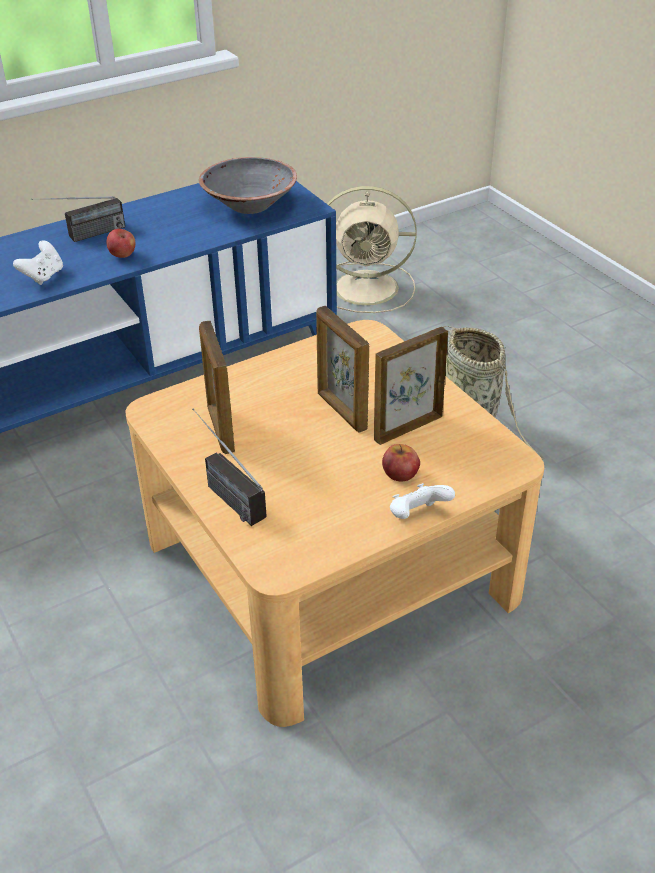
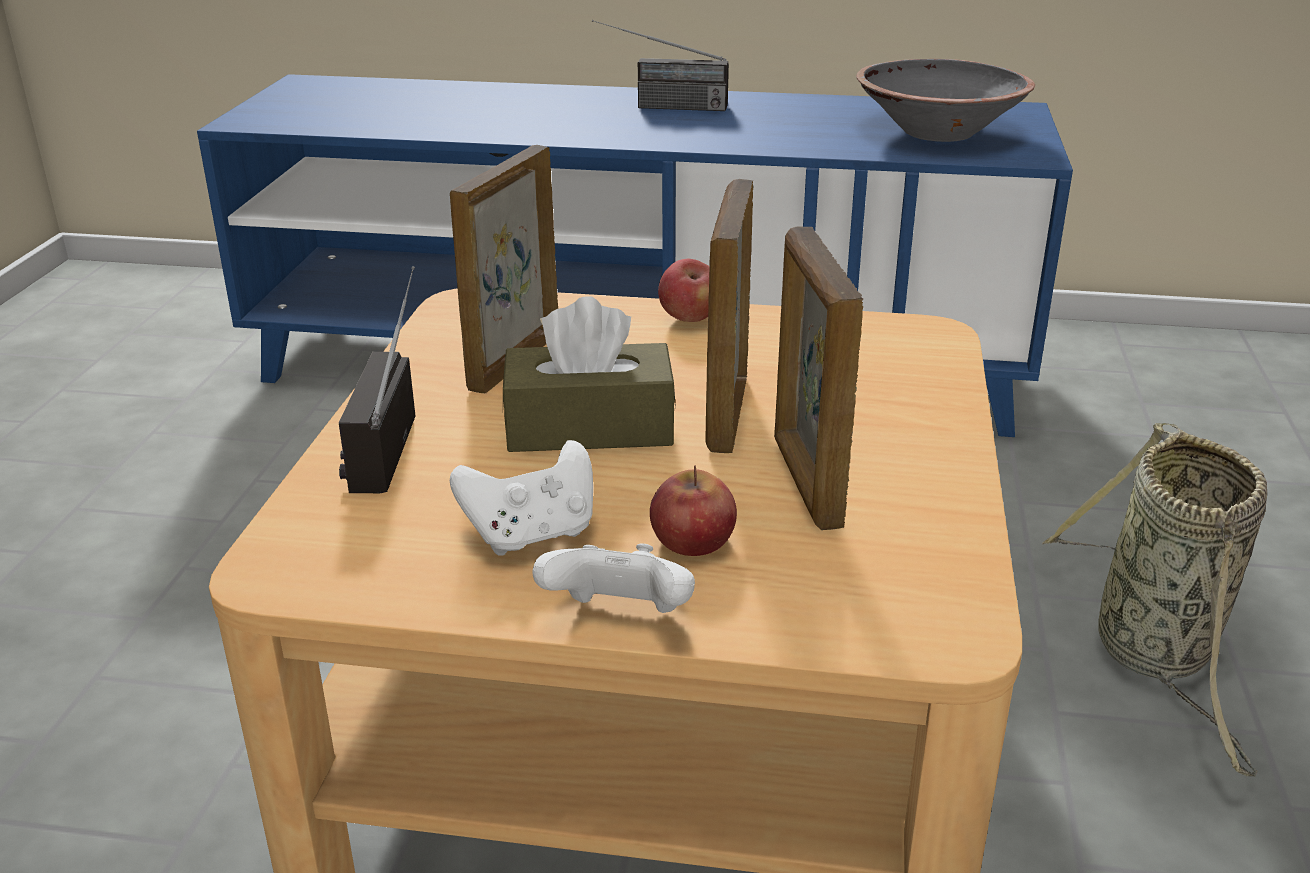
camera: 40 degrees right, 10 degrees down
white game controller [13,240,63,285] -> white game controller moved to [450,440,593,555]
apple [107,229,135,258] -> apple moved to [658,259,709,322]
beige fan [327,186,417,313] -> none
picture frame [374,327,448,445] -> picture frame turned 105 degrees counterclockwise [774,227,863,530]
none -> brown tissue box [503,296,676,452]

